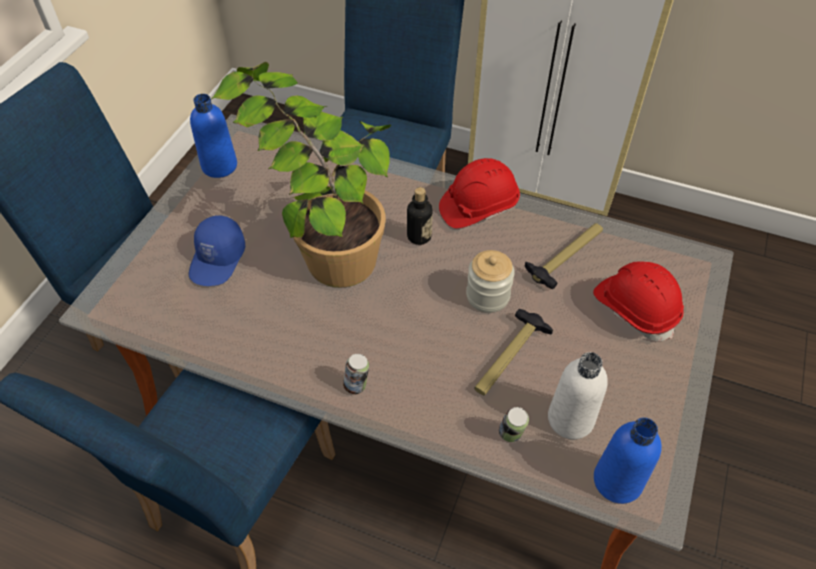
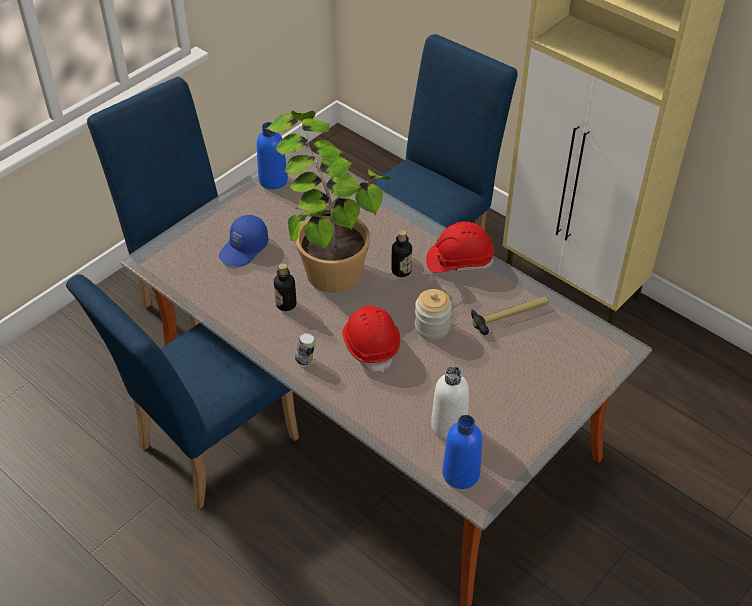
camera: 20 degrees right, 5 degrees down
hammer [474,309,553,395] -> none
can [499,407,529,442] -> none
red hard hat [593,261,684,341] -> red hard hat moved to [342,306,400,373]
none -> bottle [274,263,296,311]

